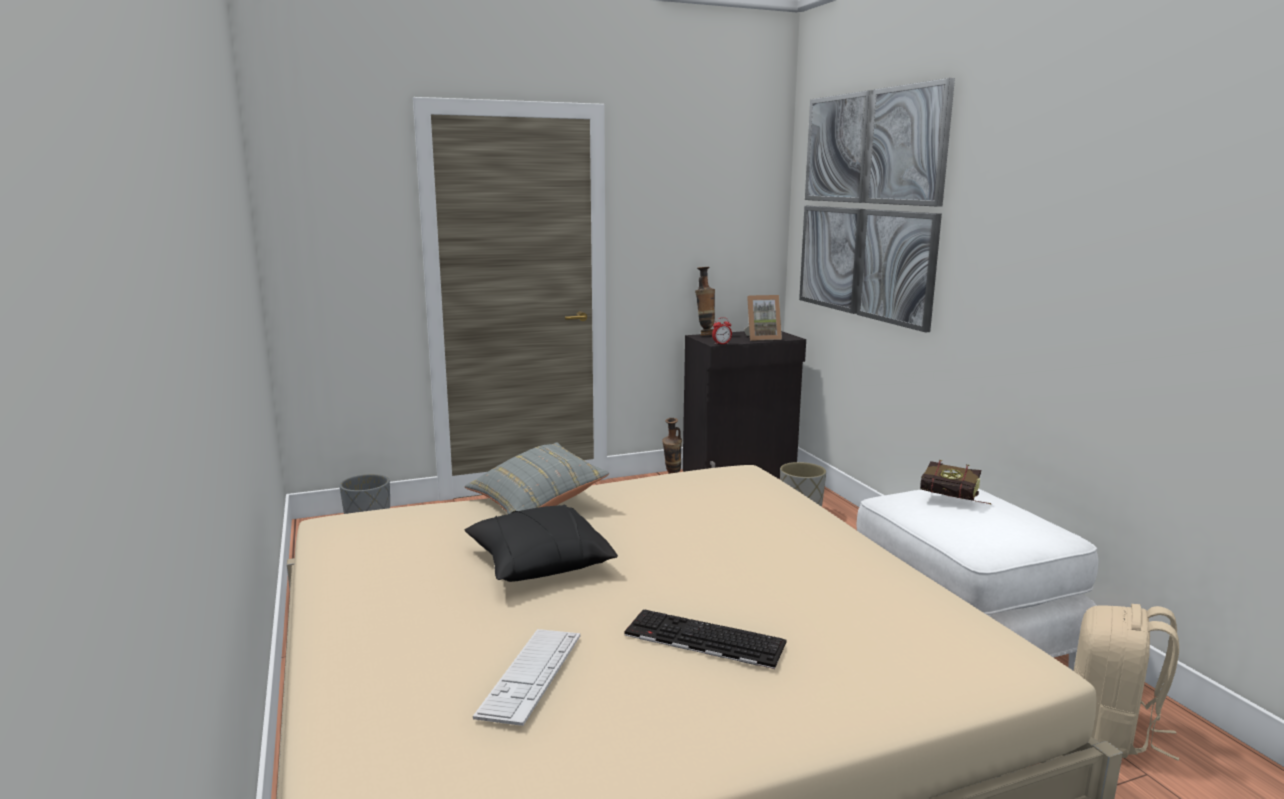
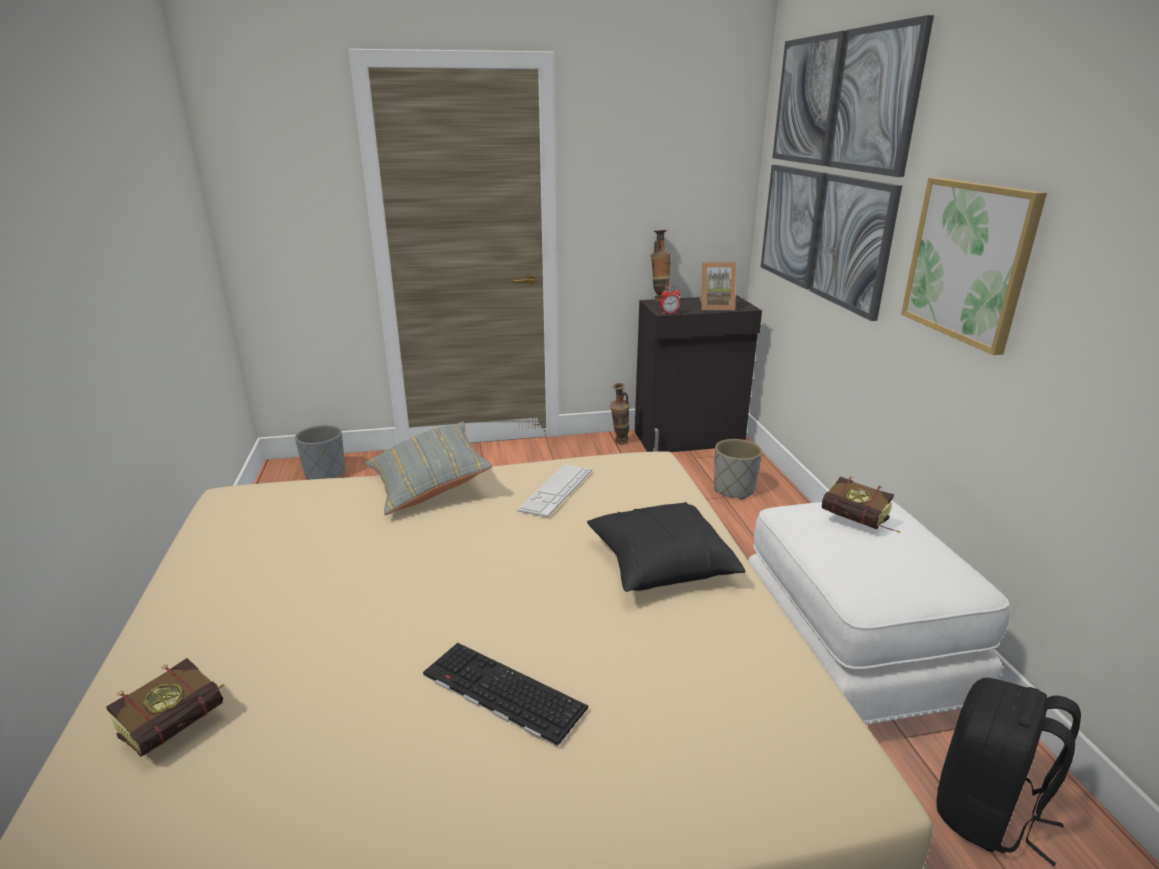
camera: 10 degrees right, 10 degrees up
black pillow [465,505,618,582] -> black pillow moved to [587,502,745,592]
keyboard [473,629,580,726] -> keyboard moved to [517,464,592,517]
beige backpack [1074,604,1179,761] -> black backpack [937,677,1081,866]
none -> book [106,658,224,757]
none -> picture [901,178,1047,355]

